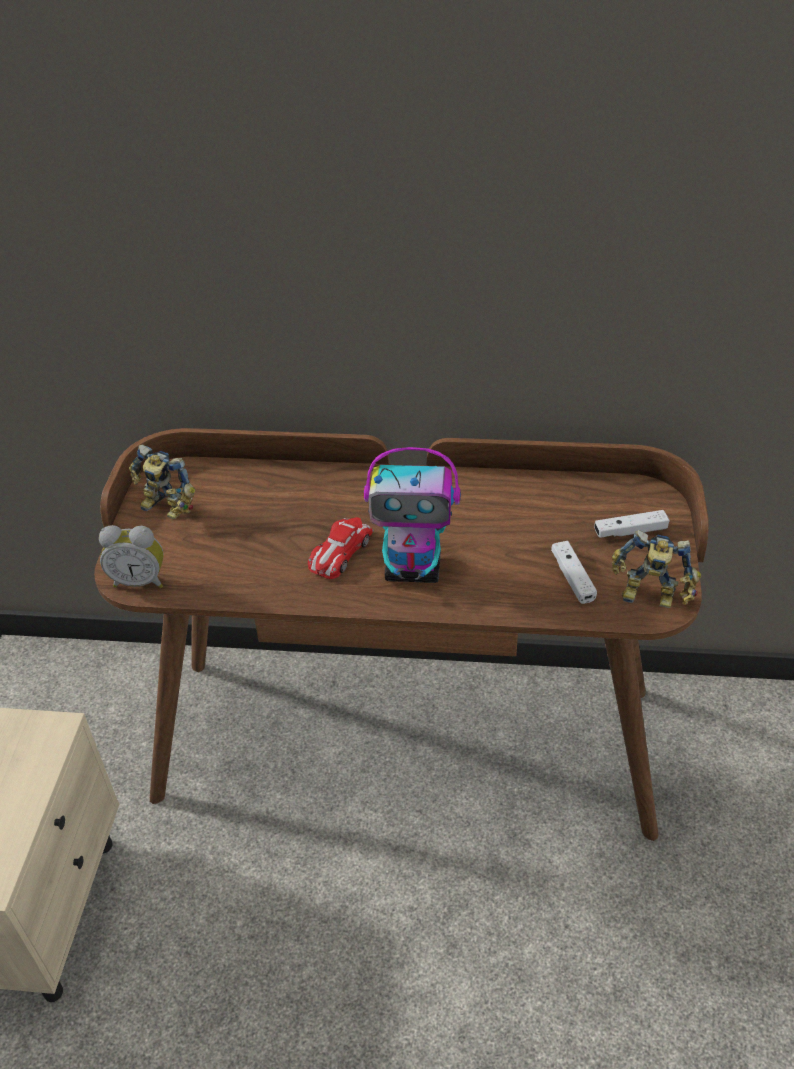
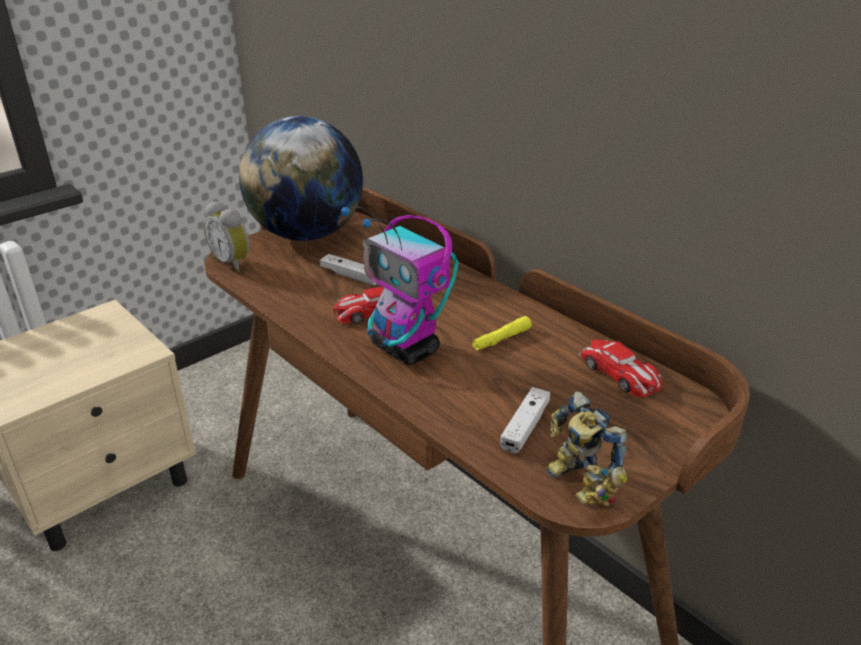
camera: 40 degrees right, 10 degrees down
toy robot [129,444,195,519] -> globe [239,116,363,241]
white game controller [594,510,670,538] -> white game controller moved to [320,254,377,285]
none -> yellow flashlight [472,316,532,350]
none -> toy car [578,339,662,397]

